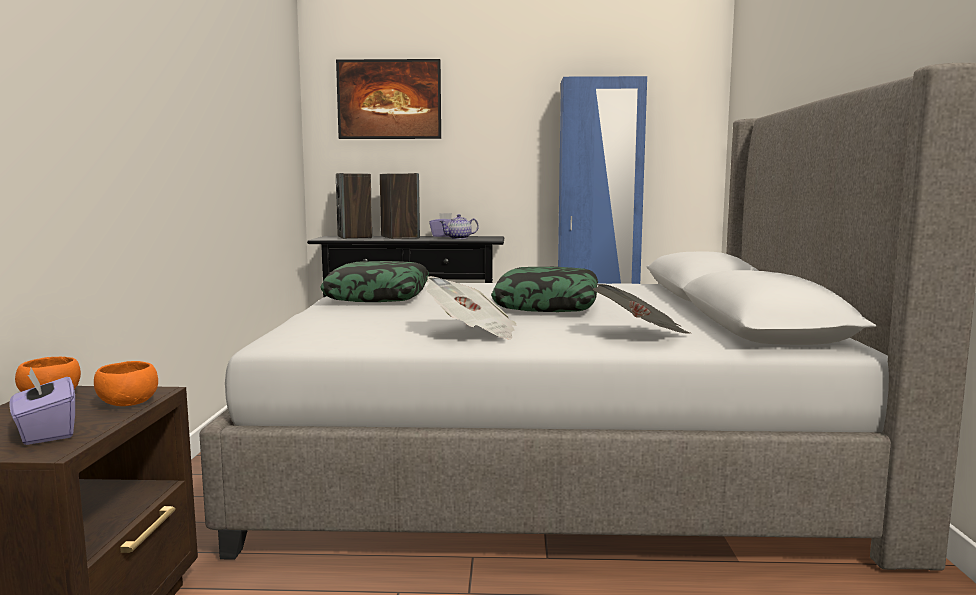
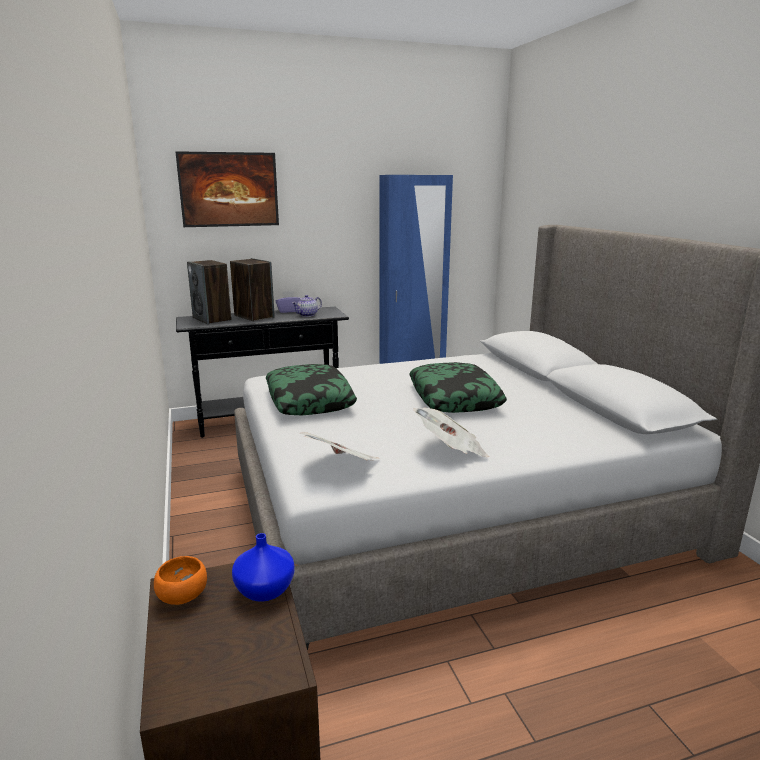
camera: 20 degrees left, 10 degrees up
purple tissue box [9,368,75,445] -> none
orange bowl [94,361,158,406] -> blue vase [232,533,295,602]
newspaper [593,284,690,334] -> newspaper moved to [299,432,379,461]

